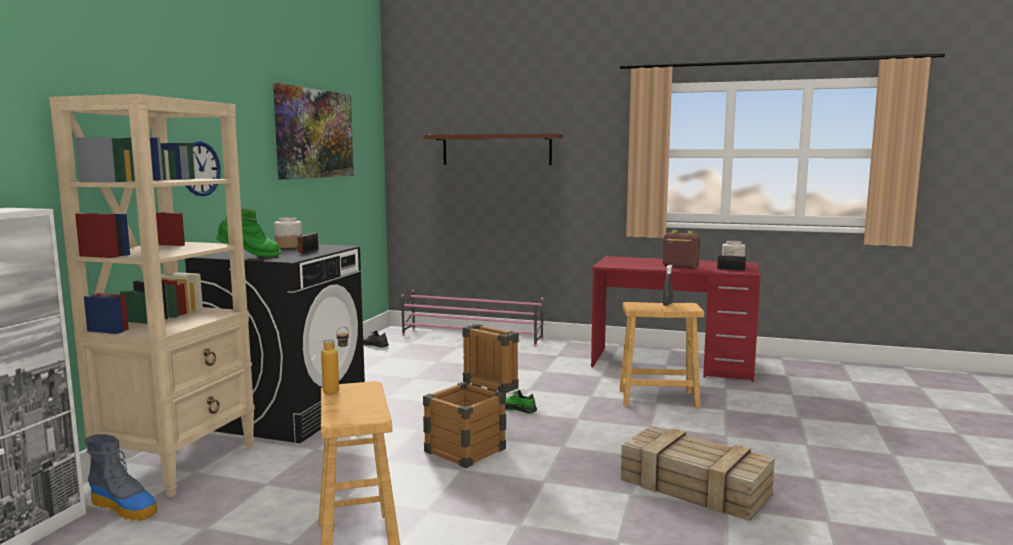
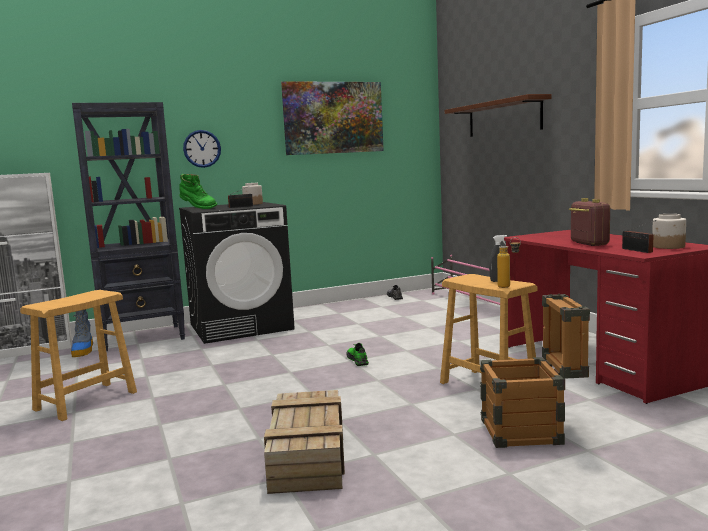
camera: 50 degrees right, 0 degrees up
beige bookcase [49,94,255,497] -> black bookcase [72,102,185,351]
bottle [321,327,349,395] -> bottle moved to [497,237,521,288]
crate [423,324,519,468] -> crate moved to [480,294,590,448]

